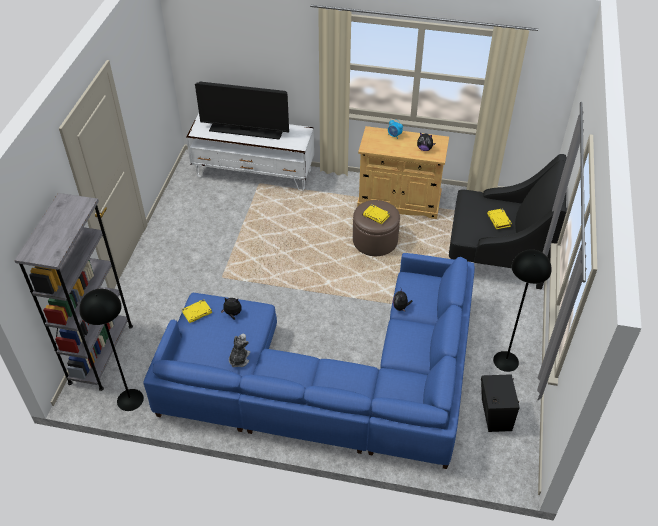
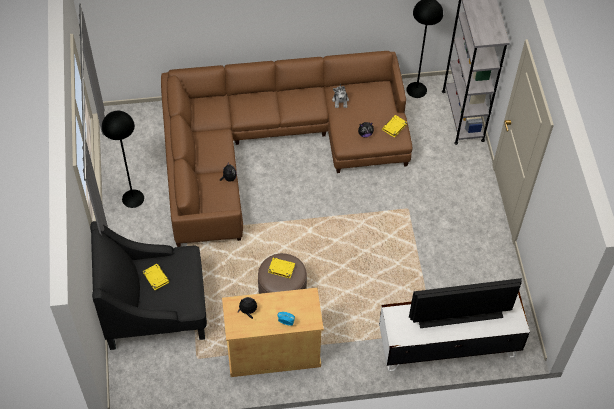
camera: 160 degrees right, 10 degrees up
blue sofa [143,253,475,469] -> brown sofa [161,51,412,247]
black speaker [481,374,520,432] -> none

